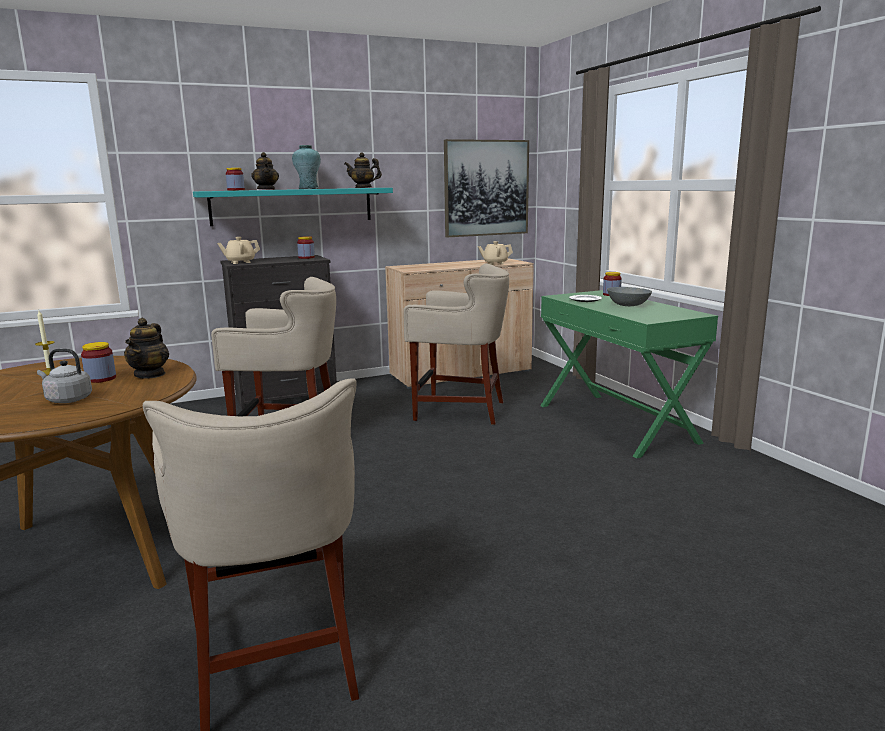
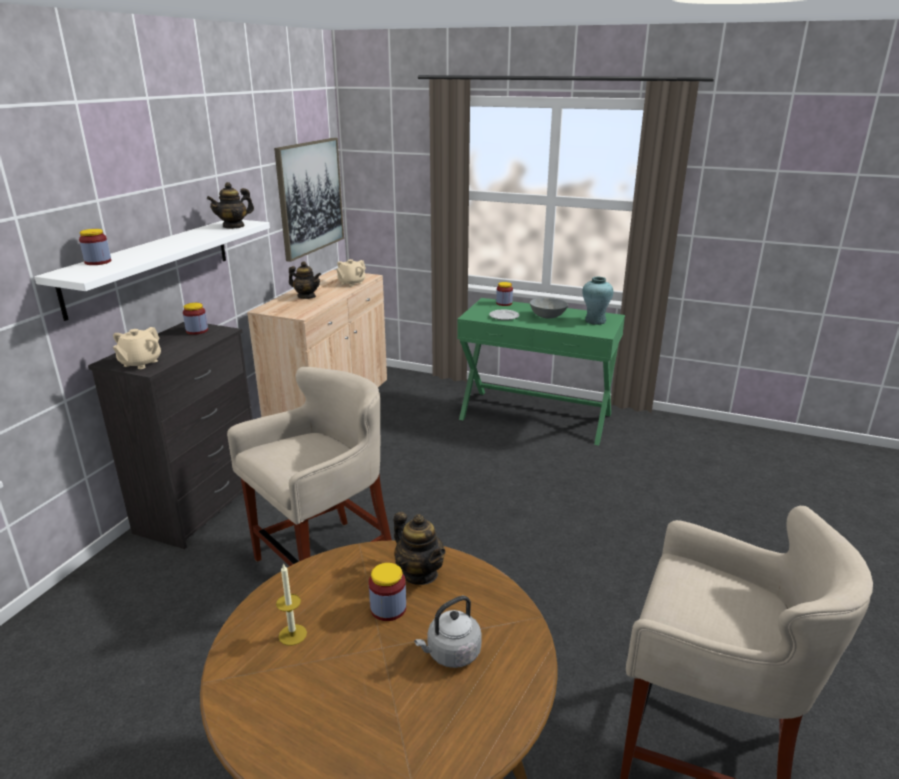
camera: 45 degrees left, 10 degrees up
turquoise shelf [193,188,393,226] -> white shelf [34,220,270,321]
teapot [251,152,279,190] -> teapot moved to [289,261,321,299]
turquoise vase [292,145,321,189] -> turquoise vase moved to [582,277,613,325]
beige stool [403,264,509,425] -> none

